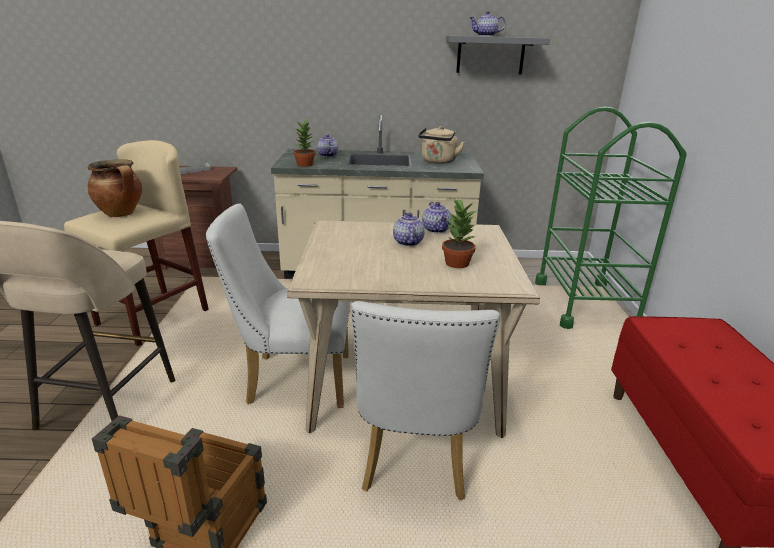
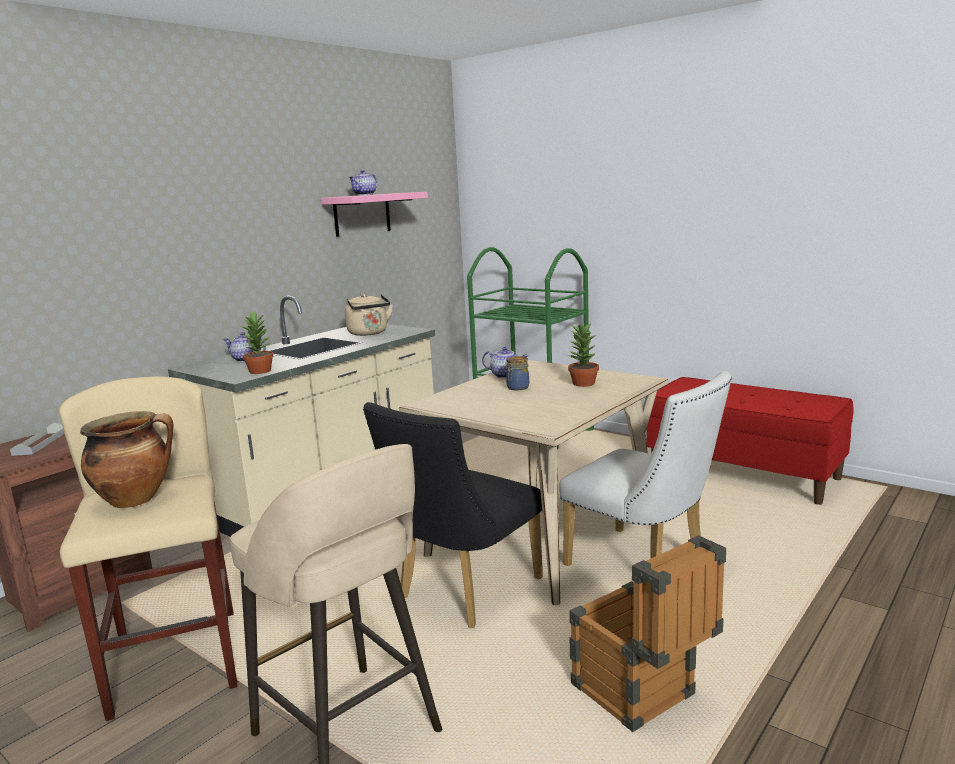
camera: 50 degrees left, 10 degrees down
white chair [206,203,350,408] -> black chair [363,402,543,628]
teapot [393,213,425,246] -> jar [506,356,529,390]
grey shelf [446,35,550,74] -> pink shelf [321,192,428,237]

